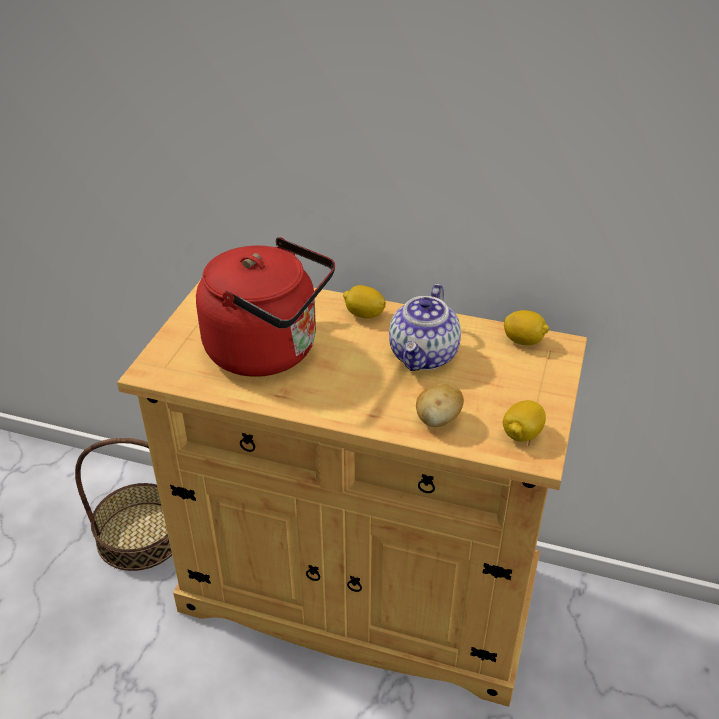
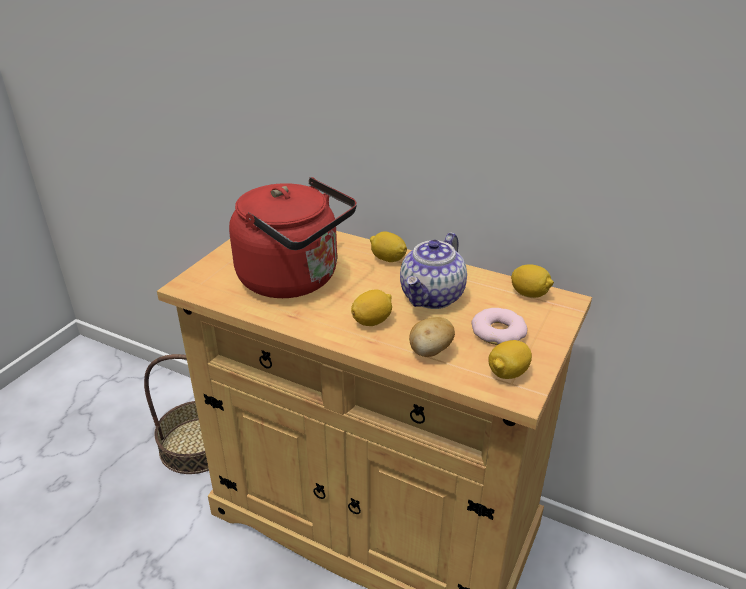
camera: 10 degrees right, 5 degrees down
none -> lemon [351,289,392,326]
none -> donut [471,308,527,345]

